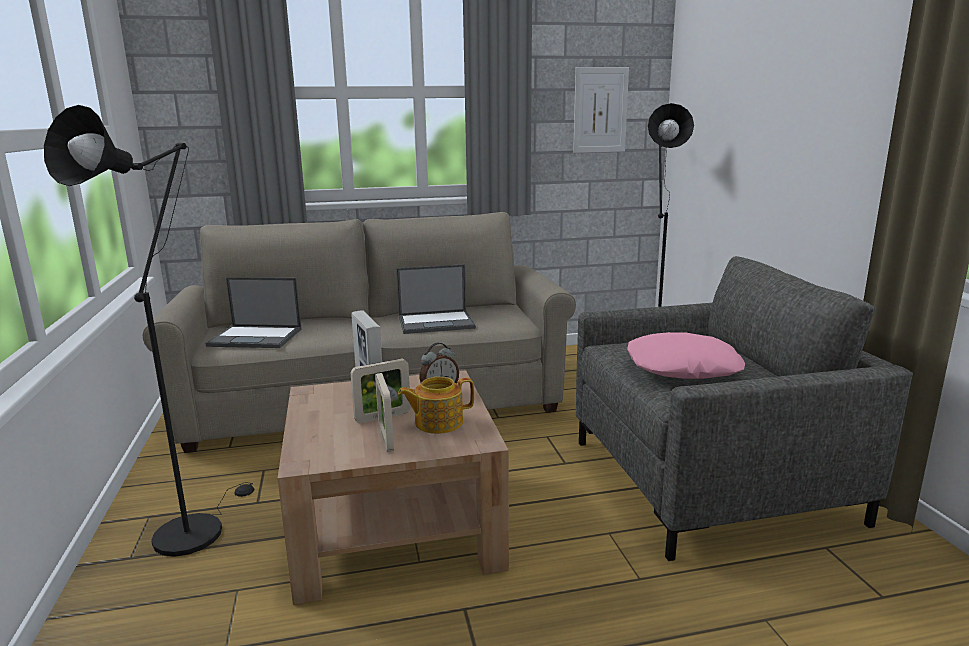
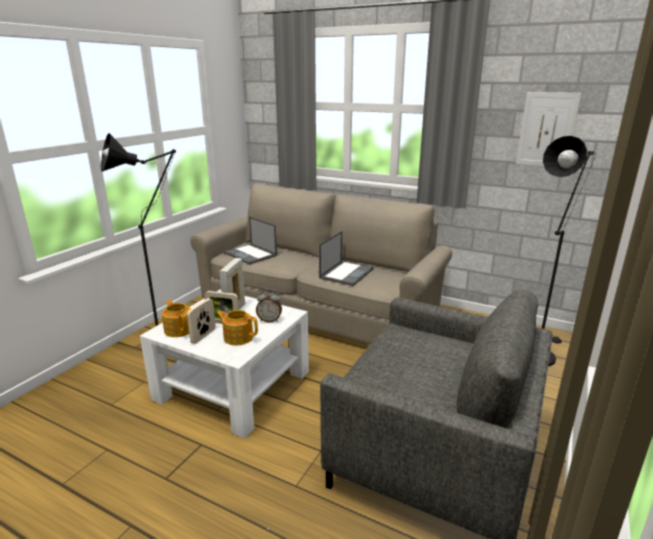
camera: 40 degrees right, 5 degrees up
brown coffee table [277,370,509,605] -> white coffee table [140,290,309,439]
laptop [396,264,476,334] -> laptop turned 90 degrees counterclockwise [319,231,374,286]
pink pillow [627,332,745,379] -> none
none -> teapot [162,300,191,337]

